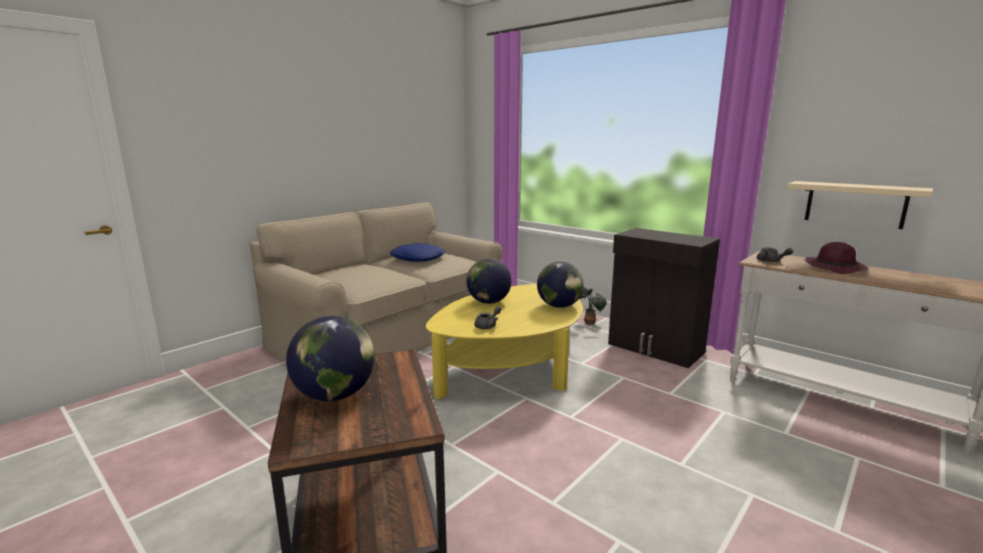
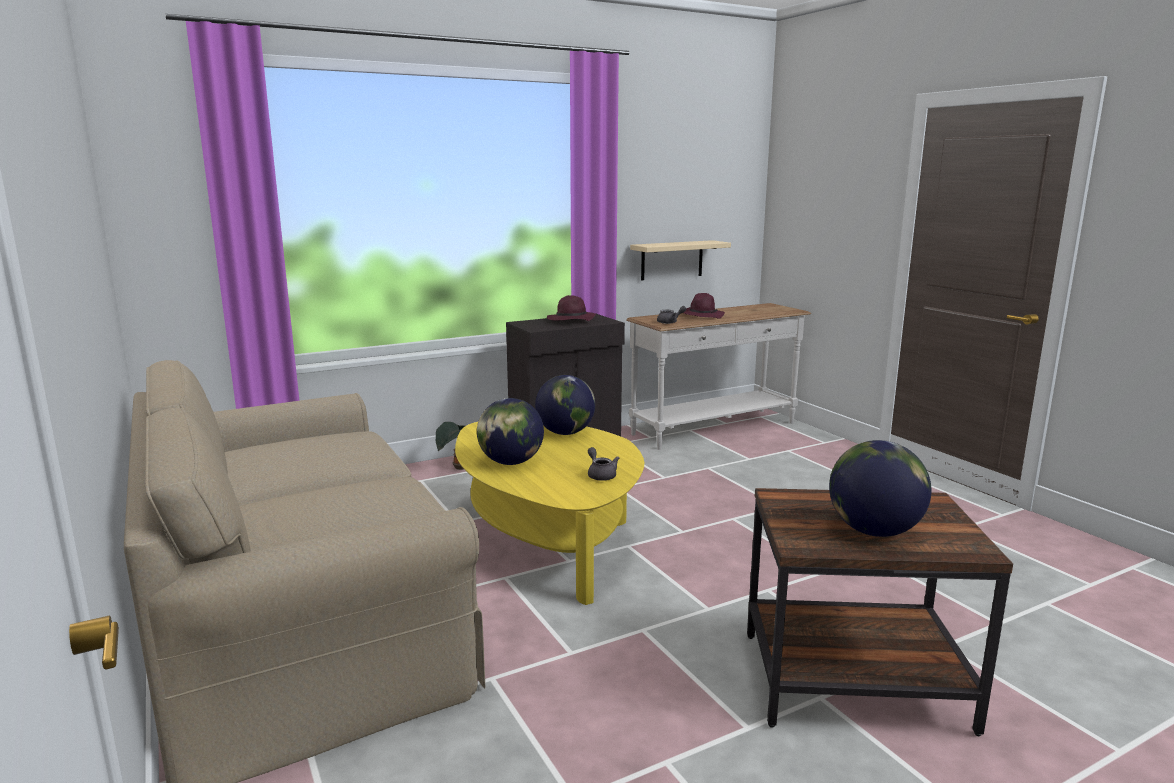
camera: 70 degrees left, 0 degrees up
blue pillow [390,243,446,261] -> none
none -> purple hat [547,295,596,321]

